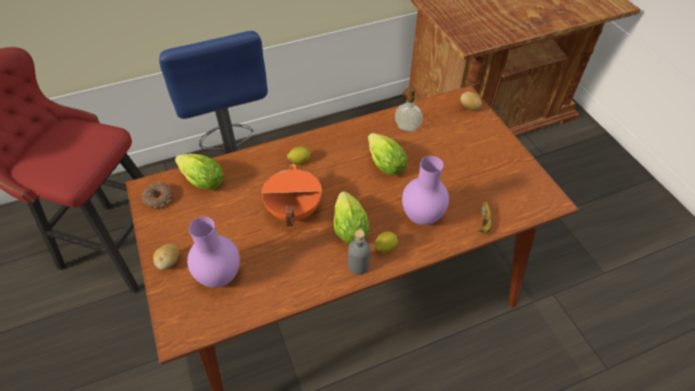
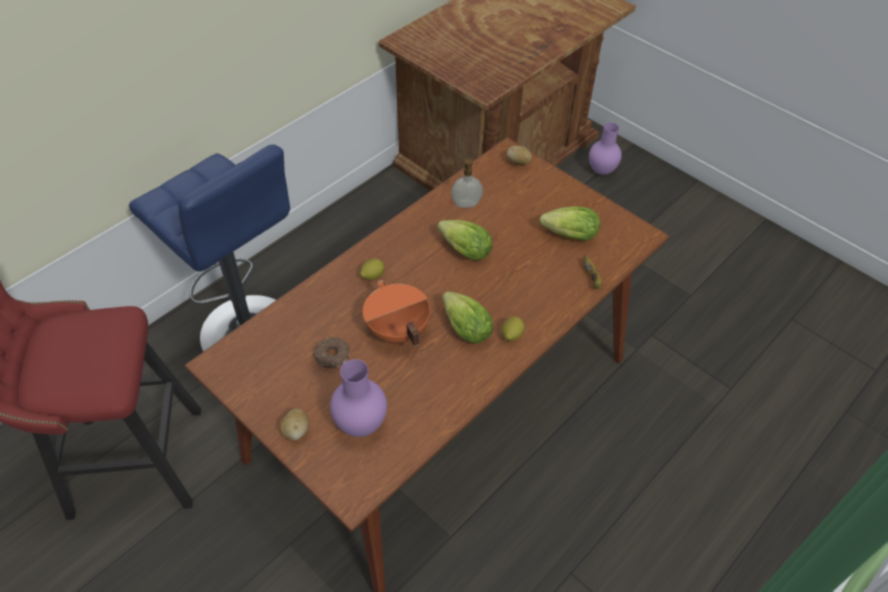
camera: 25 degrees left, 0 degrees up
donut [142,183,173,208] -> donut moved to [313,337,350,368]
lettuce [175,154,224,190] -> lettuce moved to [539,206,600,241]
grey bottle [348,230,370,275] -> none
purple vase [402,156,449,225] -> purple vase moved to [589,122,622,175]

